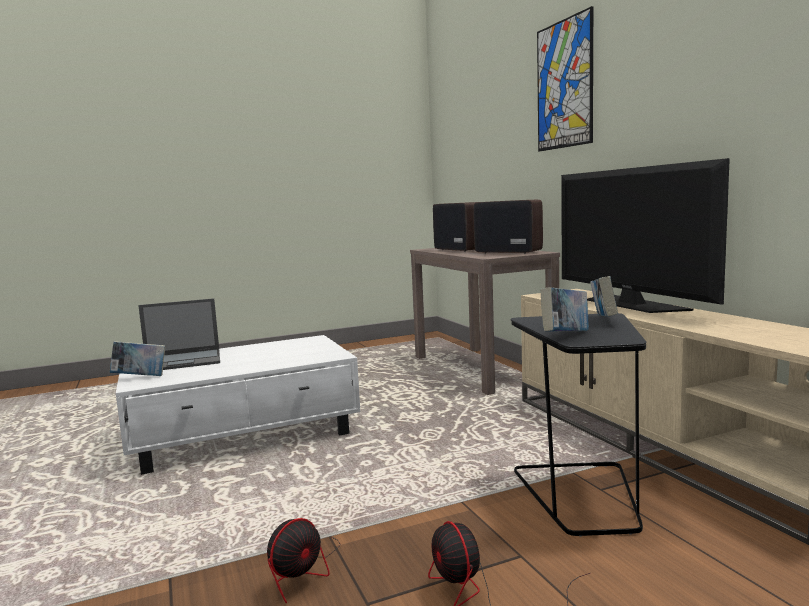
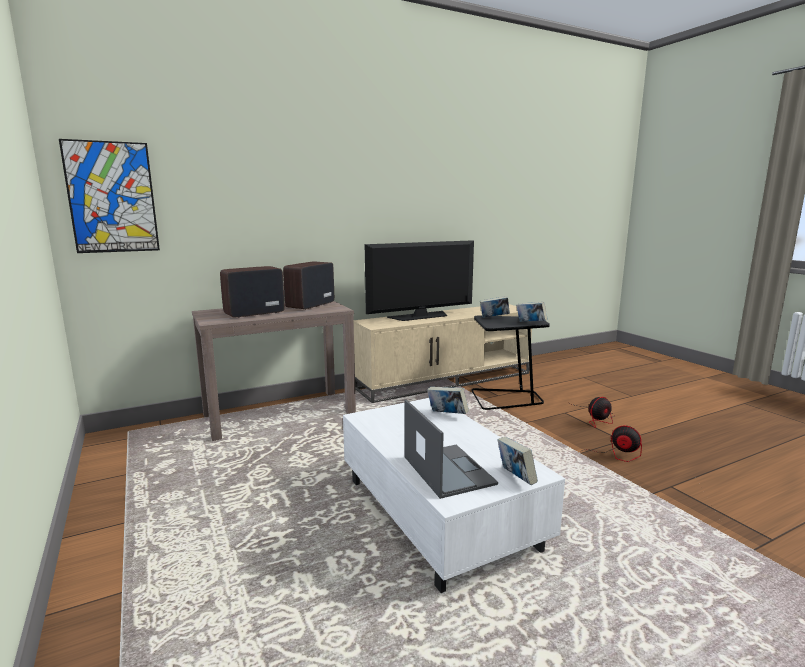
camera: 95 degrees left, 5 degrees up
picture [537,6,593,151] -> picture moved to [59,139,160,253]
none -> book [427,387,469,414]

